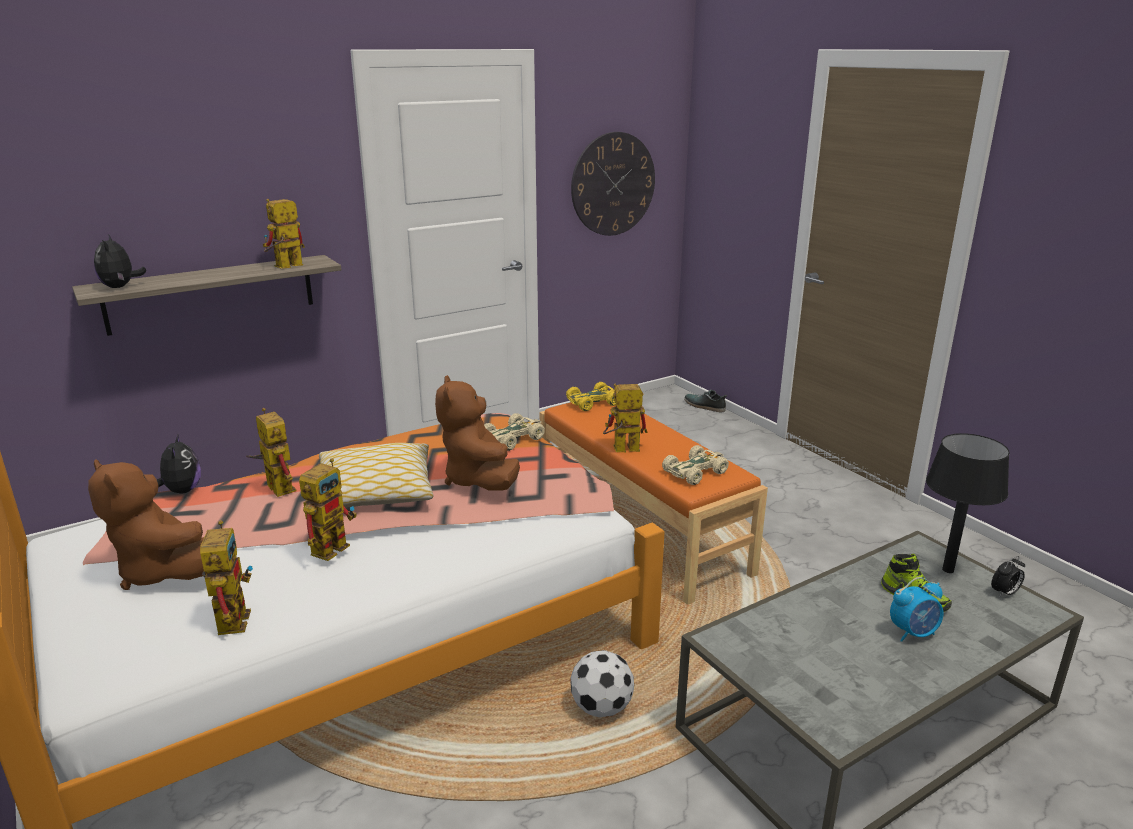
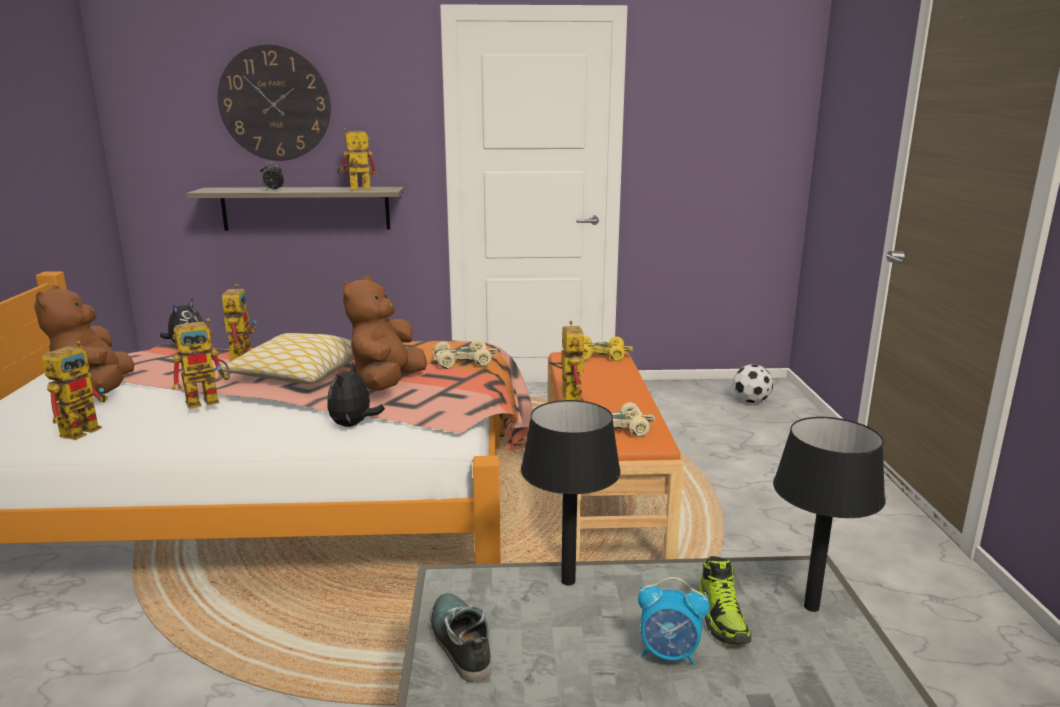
camera: 30 degrees right, 5 degrees down
plush toy [94,234,146,288] -> plush toy moved to [327,361,385,427]
wall clock [571,132,655,236] -> wall clock moved to [217,44,331,161]
football [571,650,634,717] -> football moved to [733,364,773,403]
toy robot [603,383,647,452] -> toy robot turned 60 degrees clockwise [549,321,585,401]
shoe [684,390,727,412] -> shoe moved to [431,593,491,682]
alarm clock [991,556,1025,598] -> alarm clock moved to [260,162,284,191]
none -> black table lamp [521,400,621,586]

